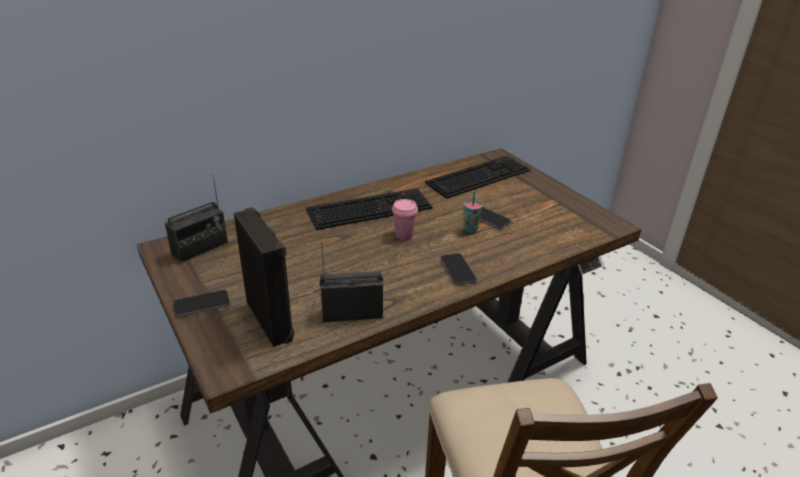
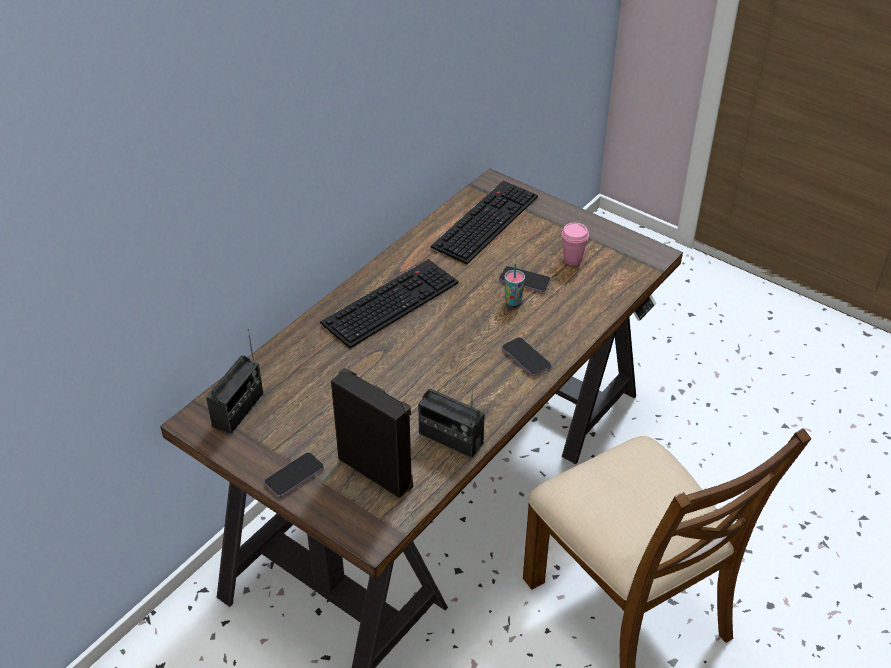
camera: 20 degrees left, 10 degrees up
radio [319,236,383,322] -> radio turned 120 degrees counterclockwise [418,388,485,458]
pink cup [392,199,418,240] -> pink cup moved to [561,223,589,266]

